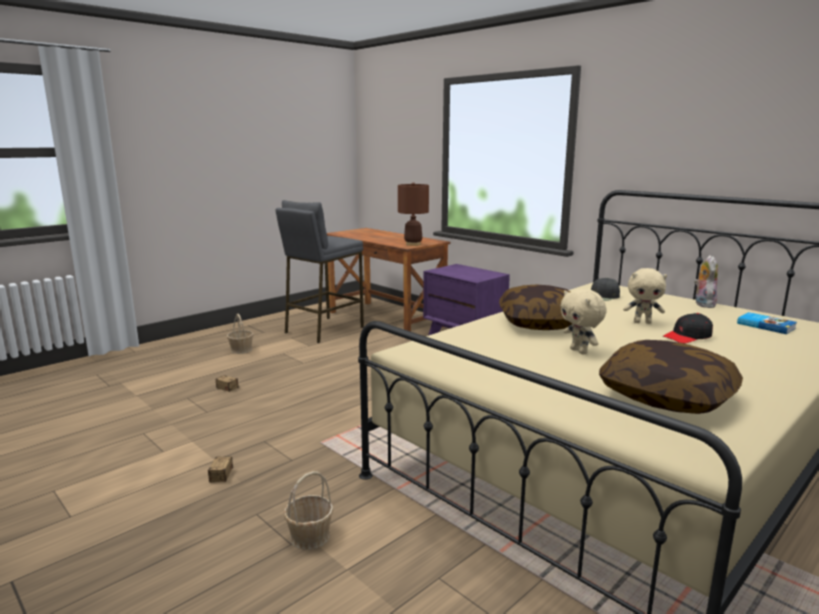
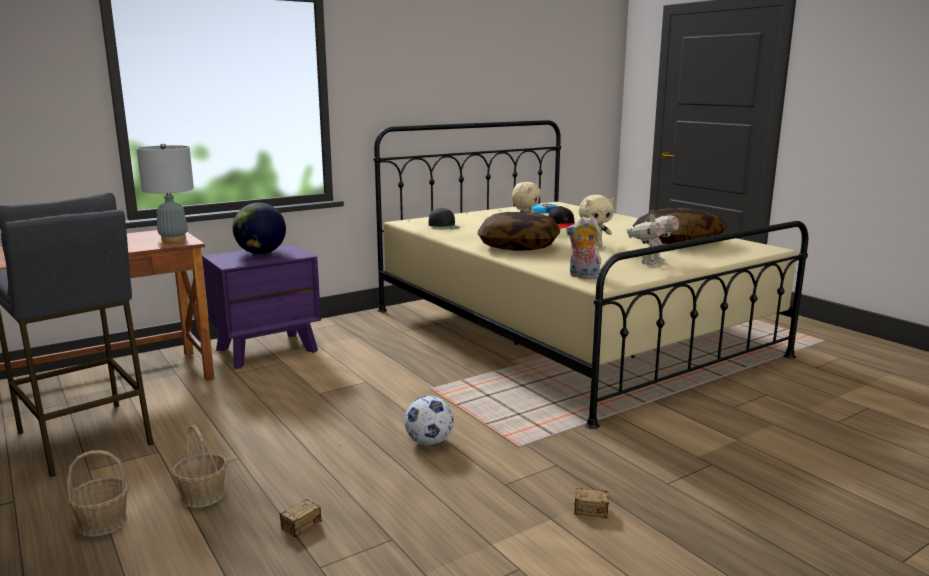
camera: 80 degrees left, 0 degrees up
basket [284,471,334,550] -> basket moved to [172,425,227,508]
brown table lamp [398,182,429,246] -> grey table lamp [137,143,194,242]
plush toy [694,255,718,308] -> plush toy moved to [566,217,601,279]
none -> globe [233,203,286,254]
none -> football [404,396,454,446]
none -> toy robot [627,210,679,266]

